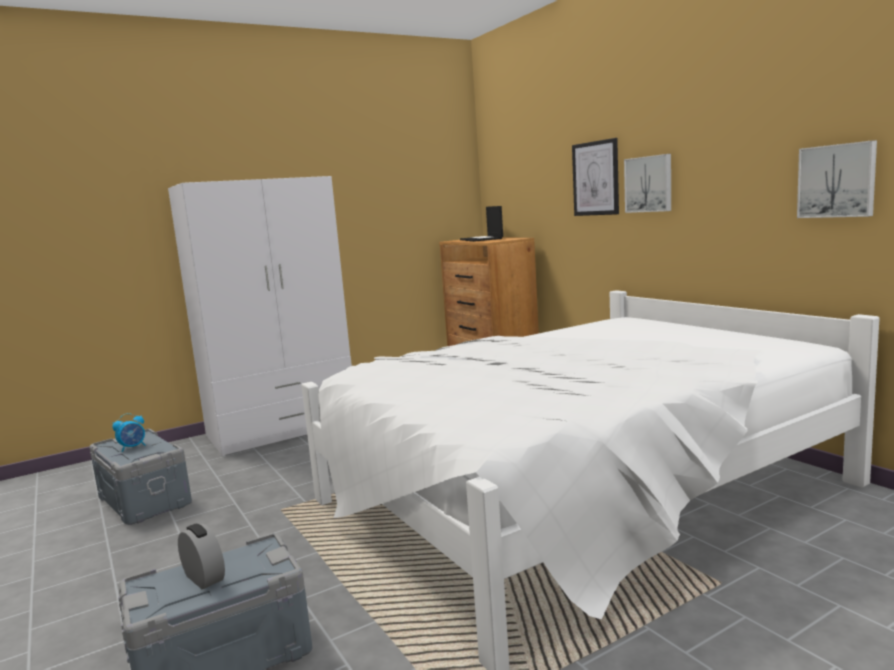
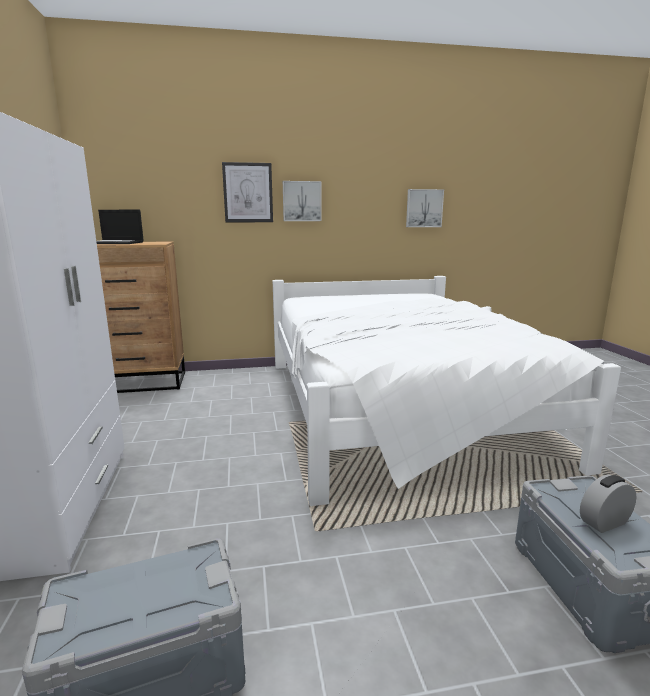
camera: 70 degrees left, 5 degrees up
alarm clock [112,413,145,452] -> none

